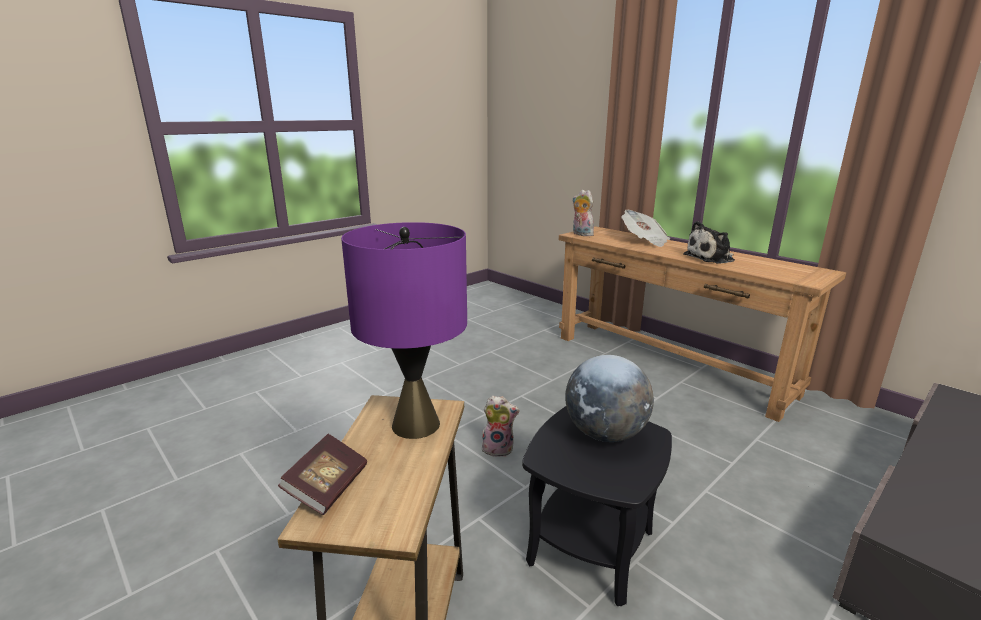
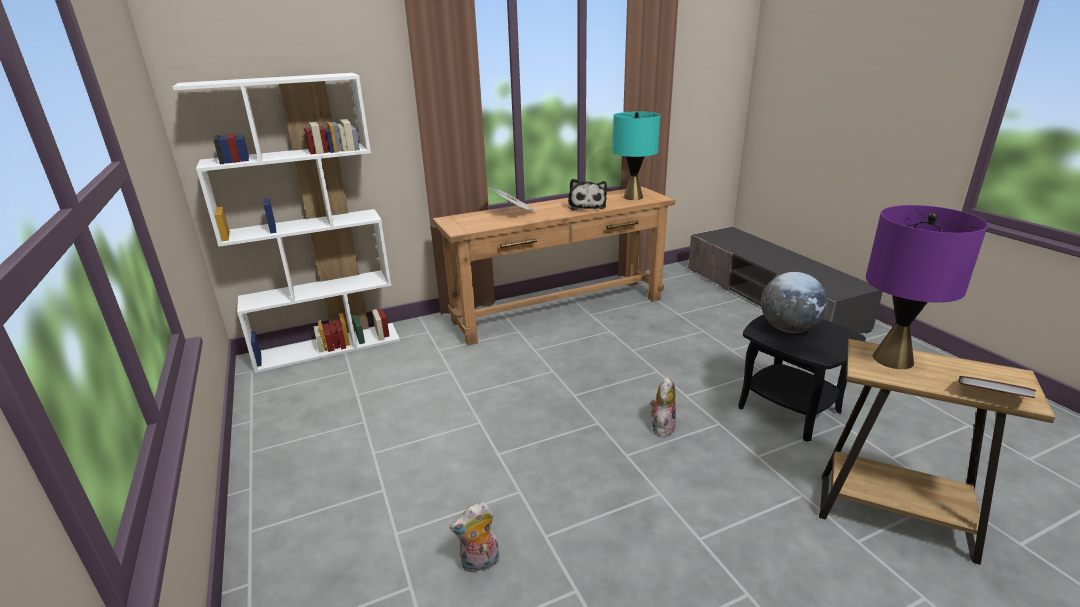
camera: 70 degrees left, 5 degrees up
plush toy [572,190,595,236] -> plush toy moved to [449,502,500,573]
none -> white bookcase [173,73,400,373]
none -> turquoise table lamp [612,111,660,200]

